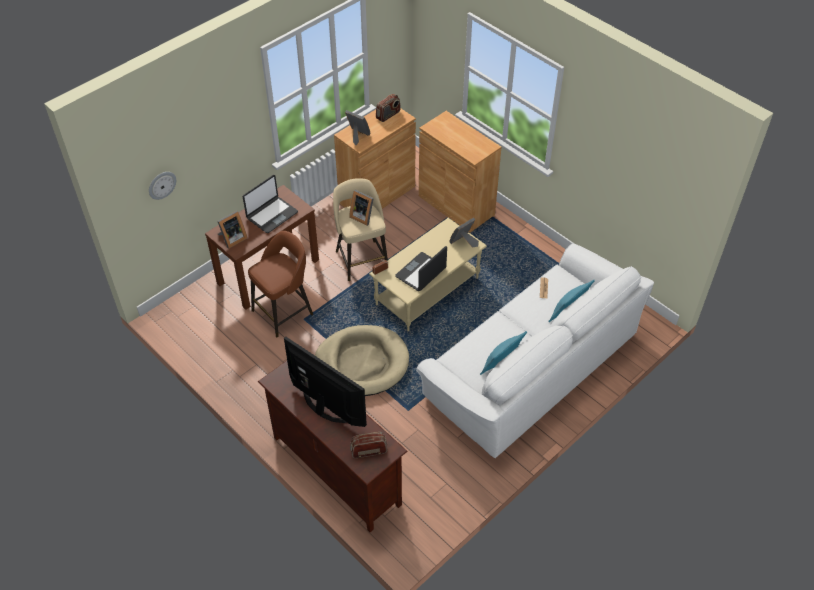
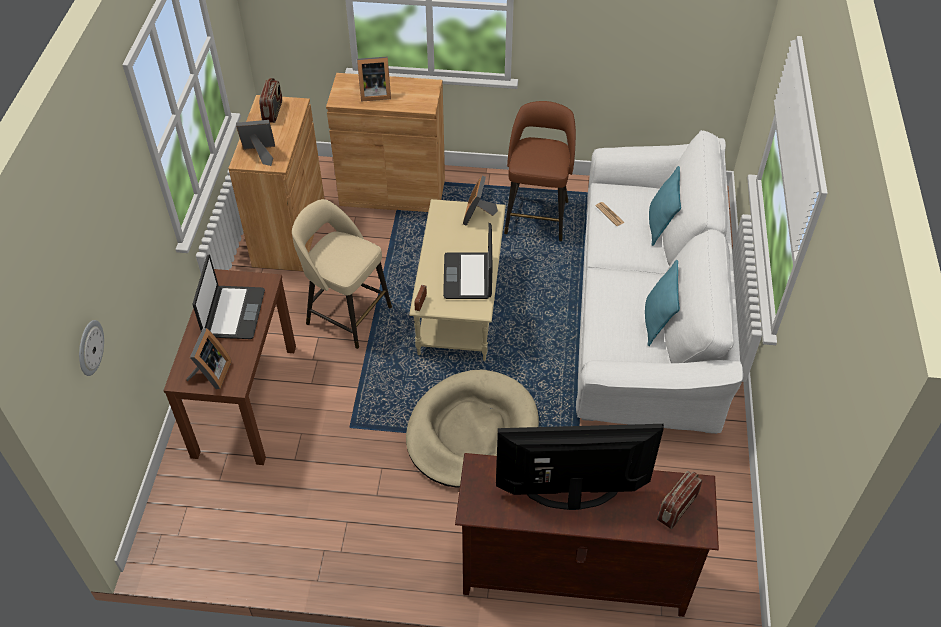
camera: 40 degrees left, 0 degrees up
brown stool [248,231,313,337] -> brown stool moved to [504,101,576,241]
picture frame [349,190,374,226] -> picture frame moved to [357,56,391,102]

